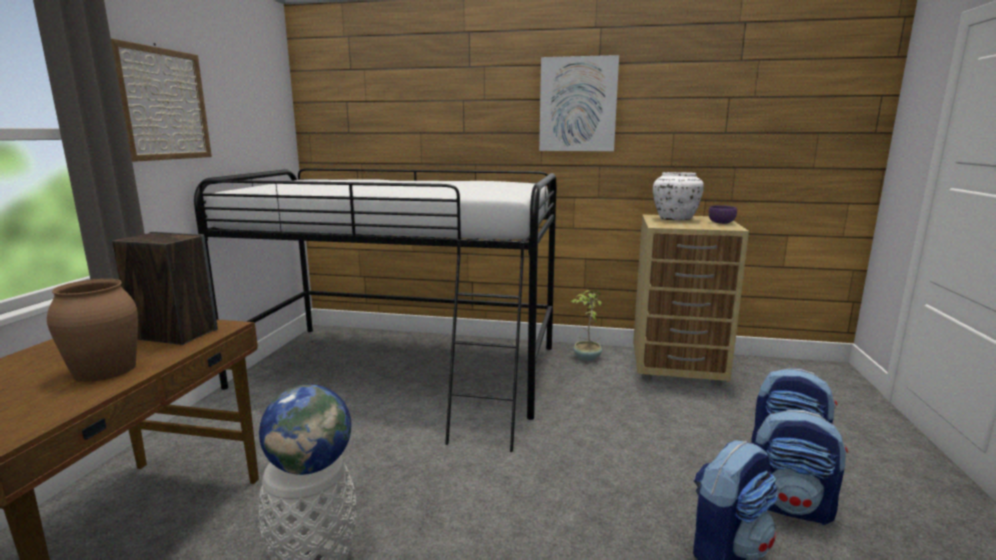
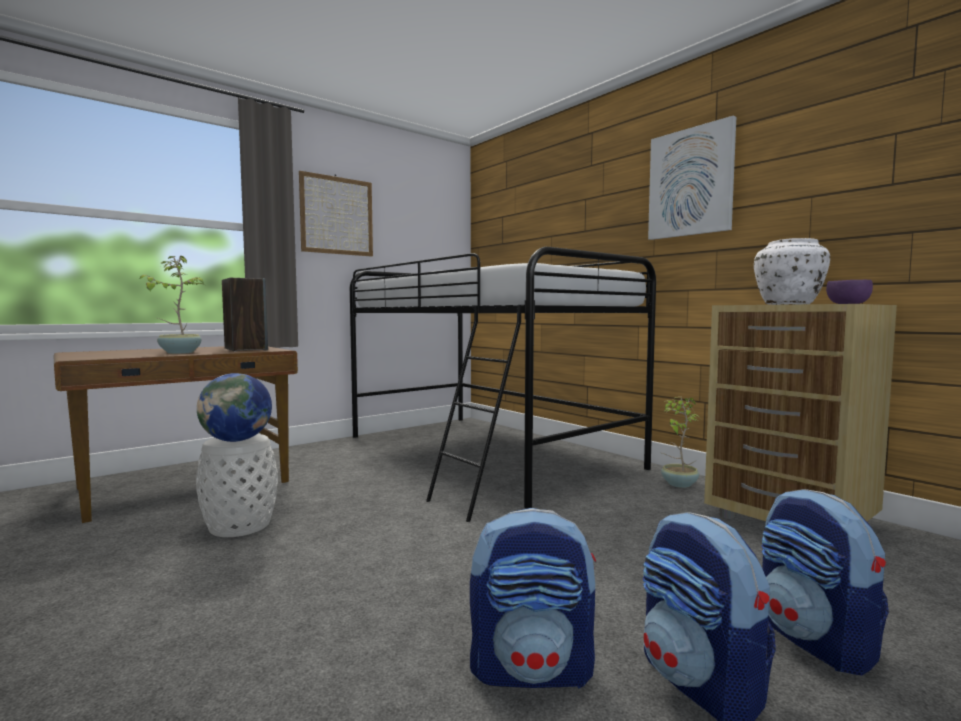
camera: 40 degrees right, 10 degrees down
brown vase [47,279,138,382] -> potted plant [139,256,205,354]

